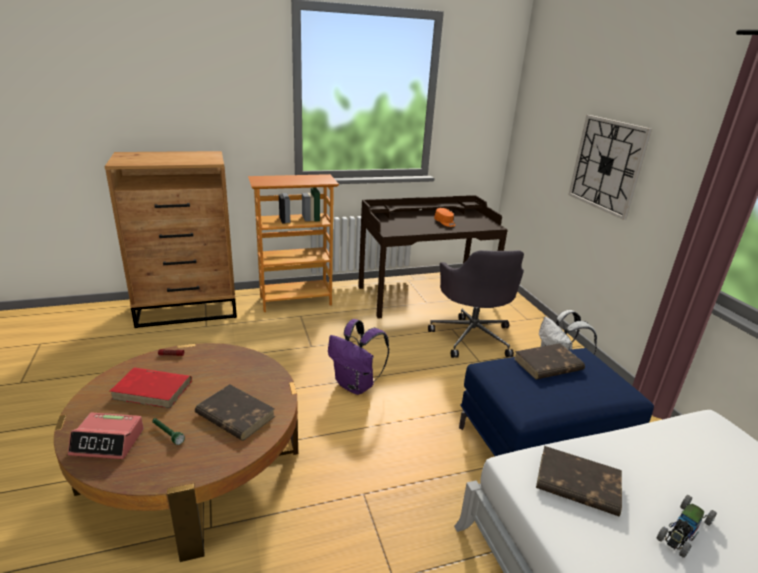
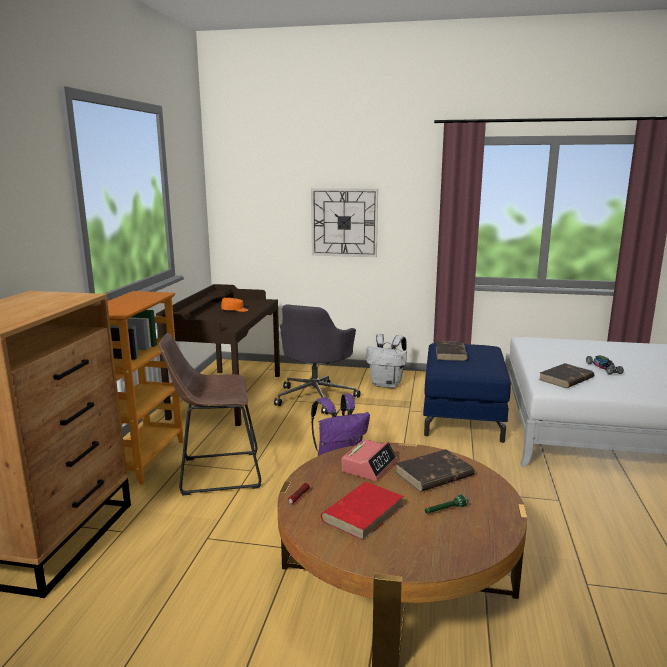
camera: 60 degrees left, 10 degrees down
alarm clock [68,413,144,459] -> alarm clock moved to [342,439,398,481]
grey office chair [428,250,524,358] -> grey office chair turned 90 degrees clockwise [274,304,360,414]
none -> brown stool [159,333,261,496]

